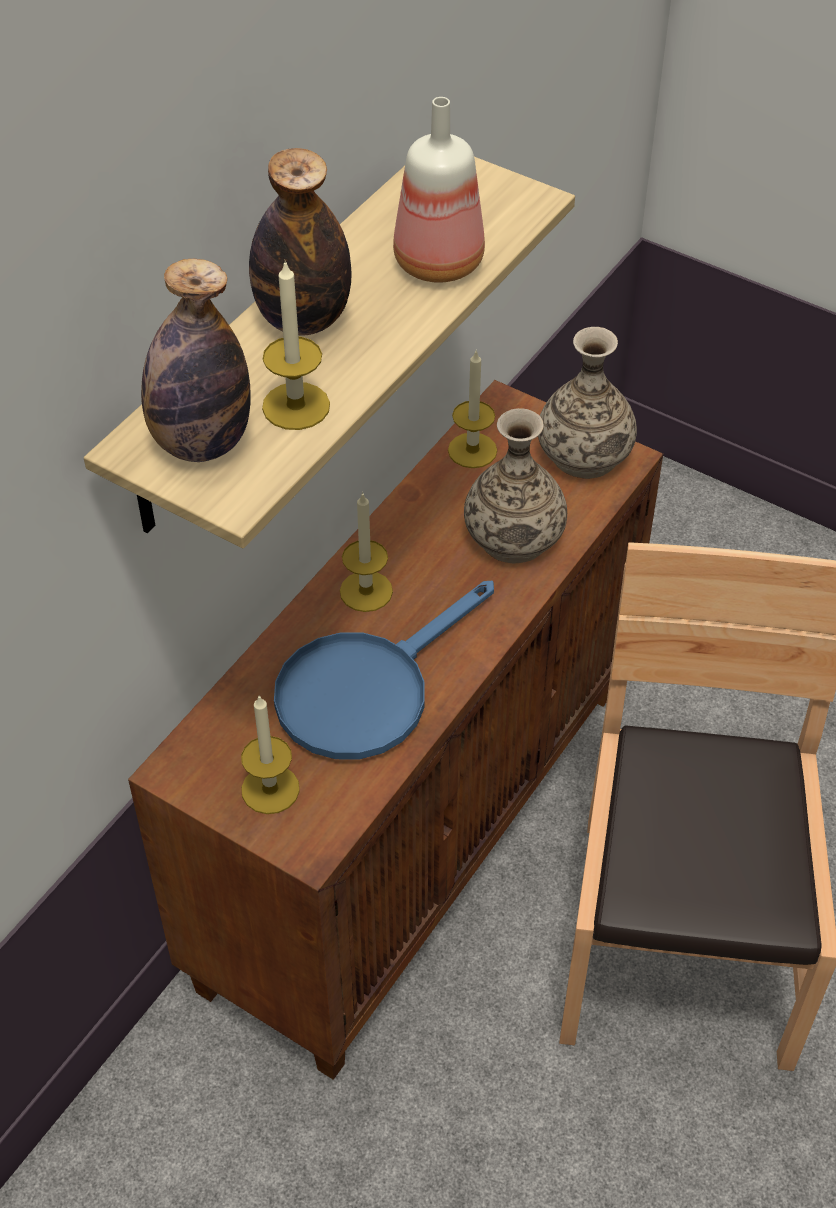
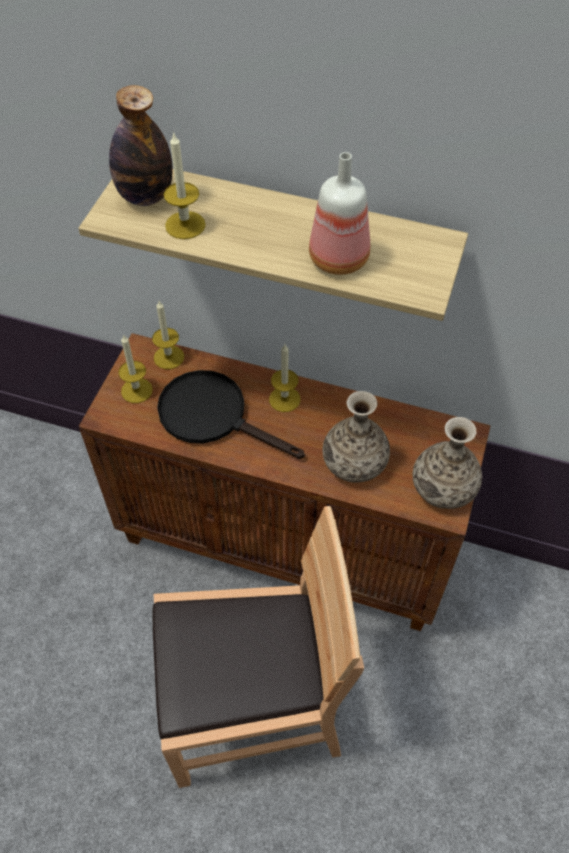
camera: 75 degrees right, 5 degrees up
bottle [249,148,351,336] -> none
blue frying pan [274,581,494,759] -> black frying pan [157,370,305,459]
candle [448,351,497,468] -> candle moved to [152,301,184,369]

